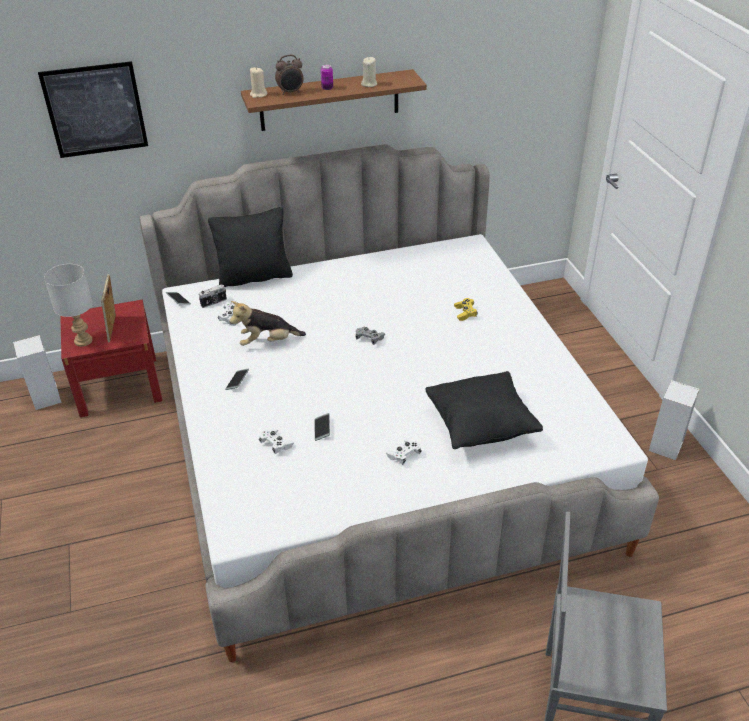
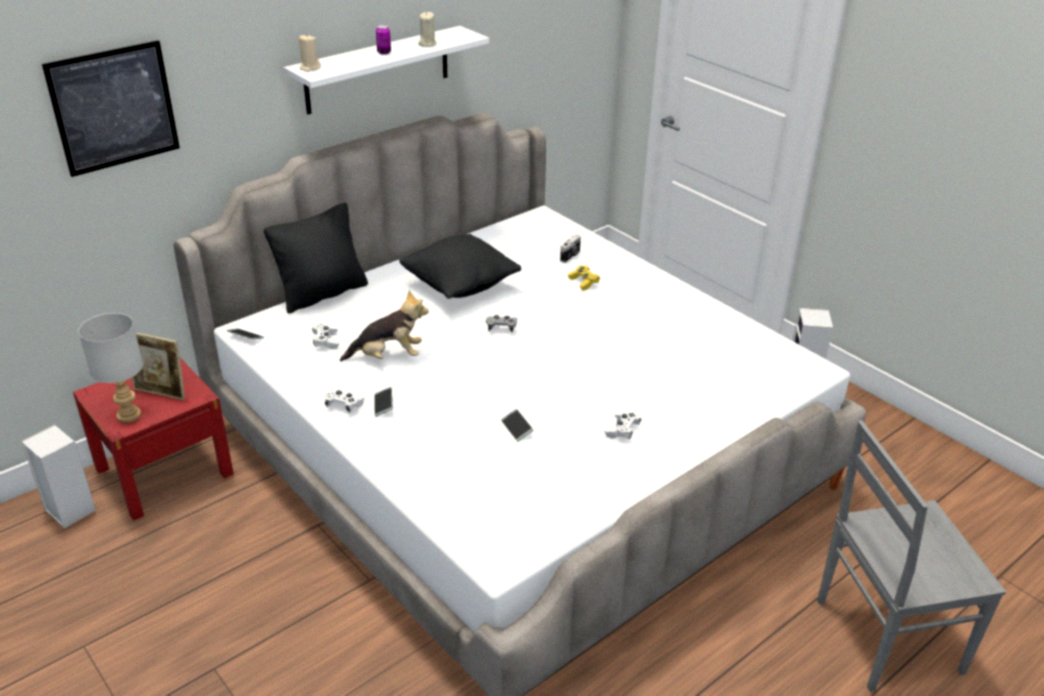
camera: 25 degrees left, 5 degrees down
picture frame [101,274,116,342] -> picture frame turned 45 degrees counterclockwise [132,333,185,400]
camera [199,284,227,308] -> camera moved to [560,235,581,263]
plush toy [230,301,306,346] -> plush toy turned 150 degrees counterclockwise [340,290,429,361]
brown shelf [241,69,427,131] -> white shelf [284,26,489,114]
white game controller [259,429,294,454] -> white game controller moved to [325,390,365,413]
alarm clock [275,55,304,95] -> none
black pillow [426,371,543,449] -> black pillow moved to [399,234,521,299]

